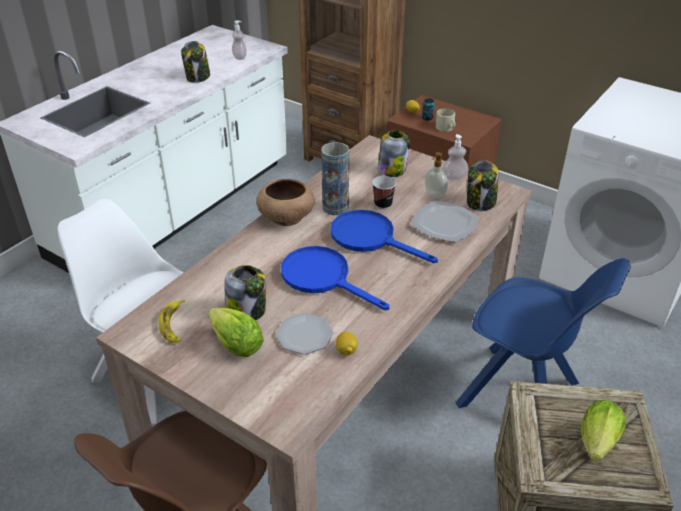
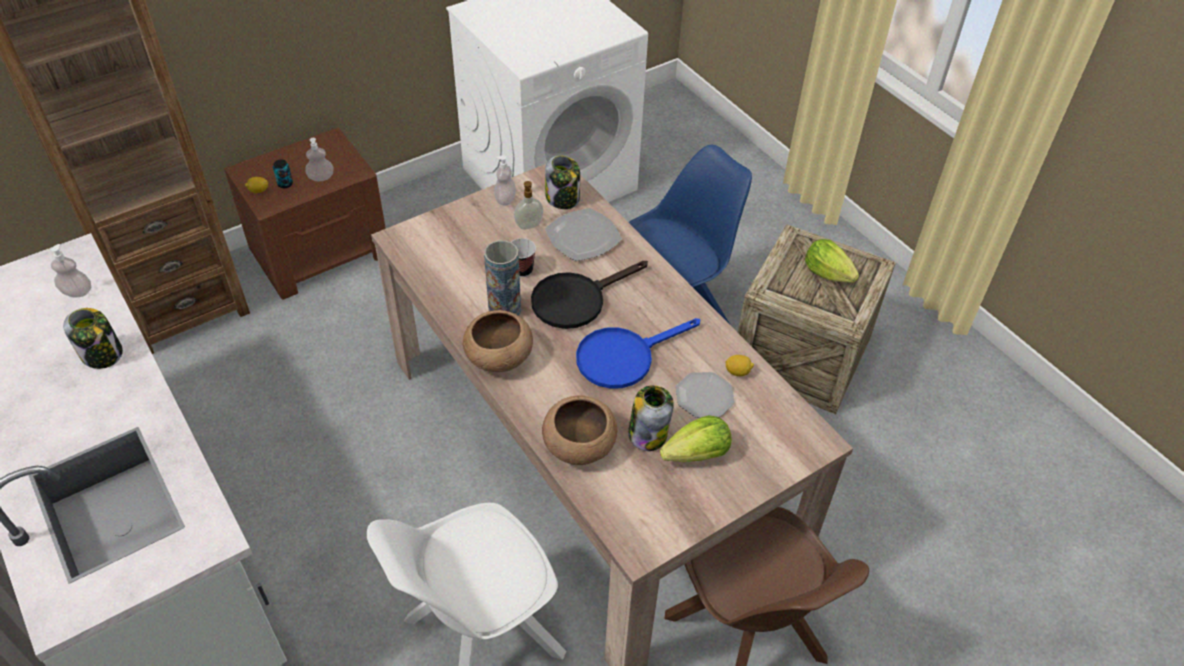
camera: 70 degrees left, 10 degrees up
banana [158,300,185,343] -> none
blue frying pan [330,210,438,263] -> black frying pan [531,261,648,329]
jar [378,130,410,177] -> none
beige mug [436,108,455,132] -> soap dispenser [305,138,334,181]
none -> brown bowl [542,395,617,465]

